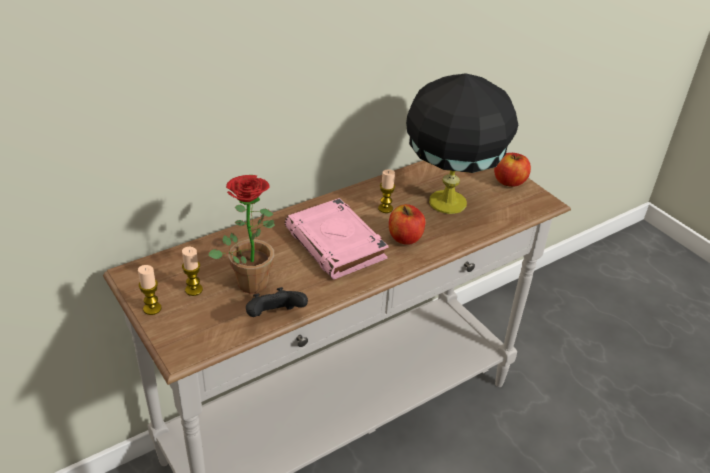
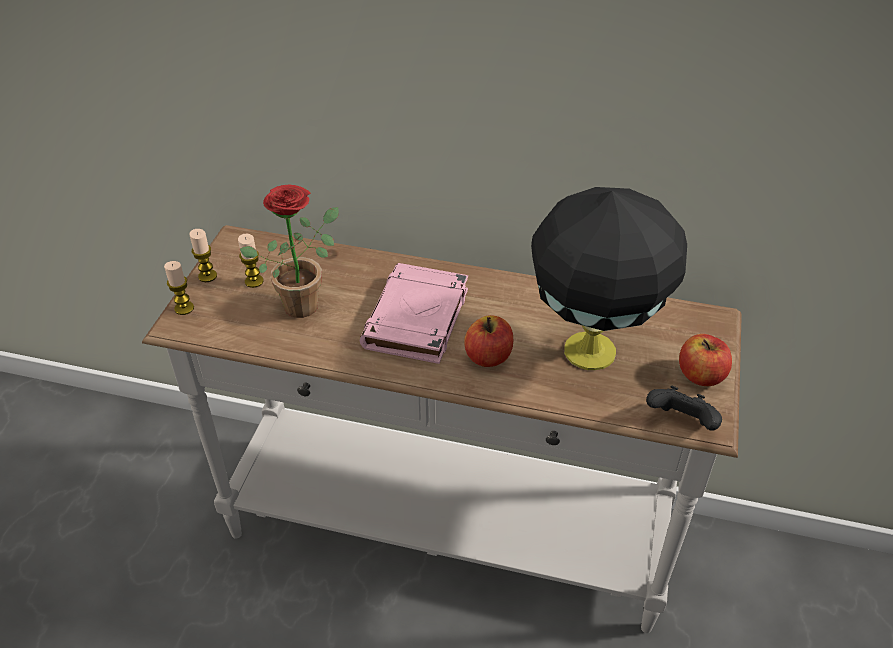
camera: 50 degrees right, 5 degrees up
black game controller [246,287,308,317] -> black game controller moved to [646,386,722,431]
candle [378,169,395,213] -> candle moved to [164,261,194,315]

